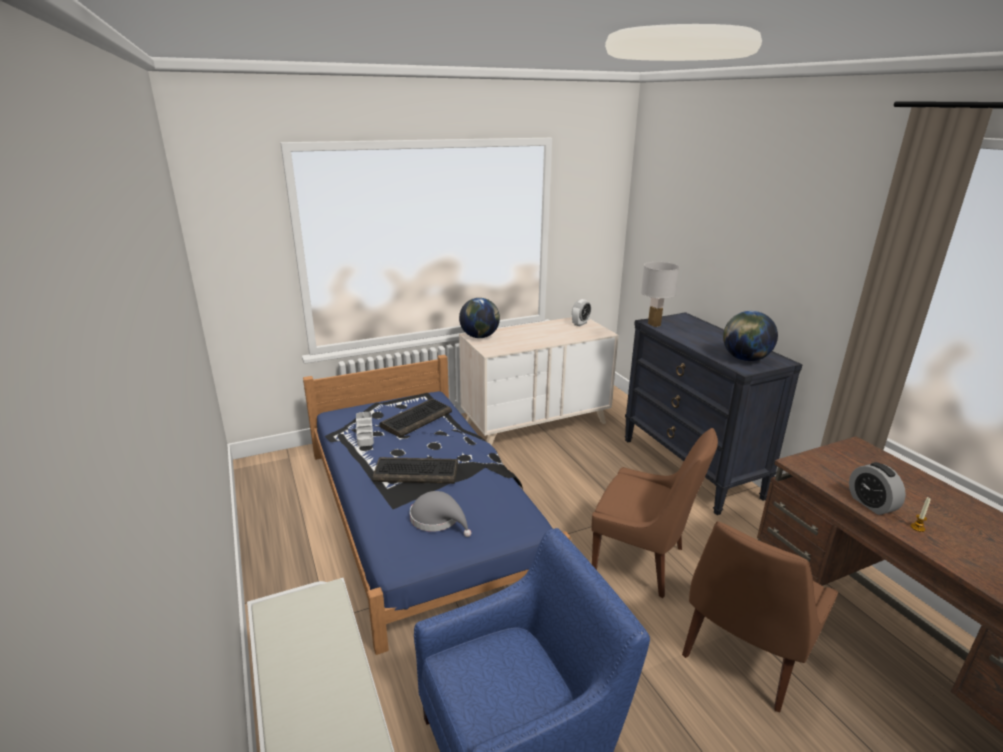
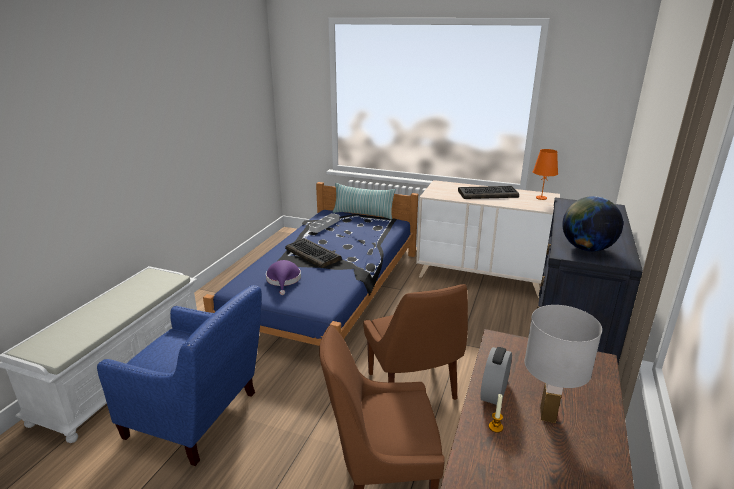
camera: 45 degrees right, 0 degrees up
keyboard [379,399,452,438] -> keyboard moved to [458,186,519,199]
grey hat [410,491,471,537] -> purple hat [266,260,301,295]
globe [459,298,500,338] -> none
alarm clock [572,299,591,327] -> orange table lamp [533,149,558,200]
white table lamp [641,262,679,327] -> white table lamp moved to [524,305,602,423]
none -> pillow [333,183,396,220]

